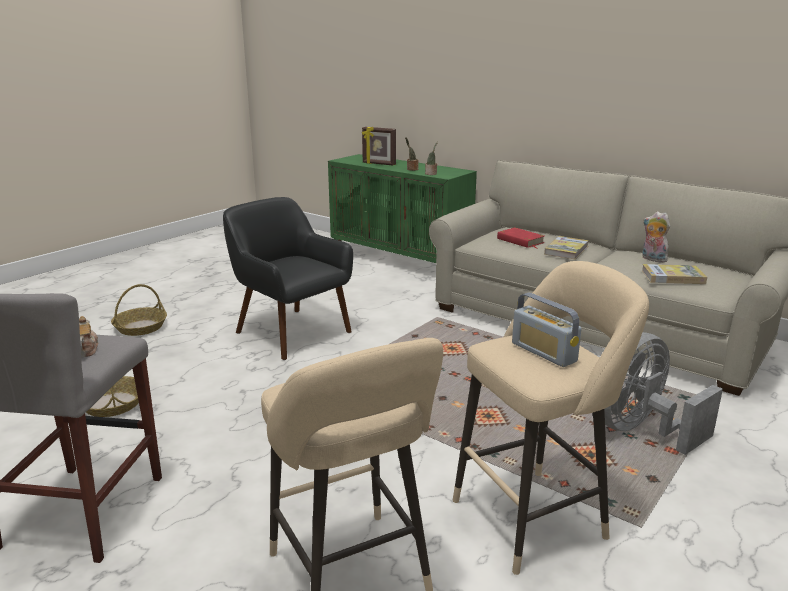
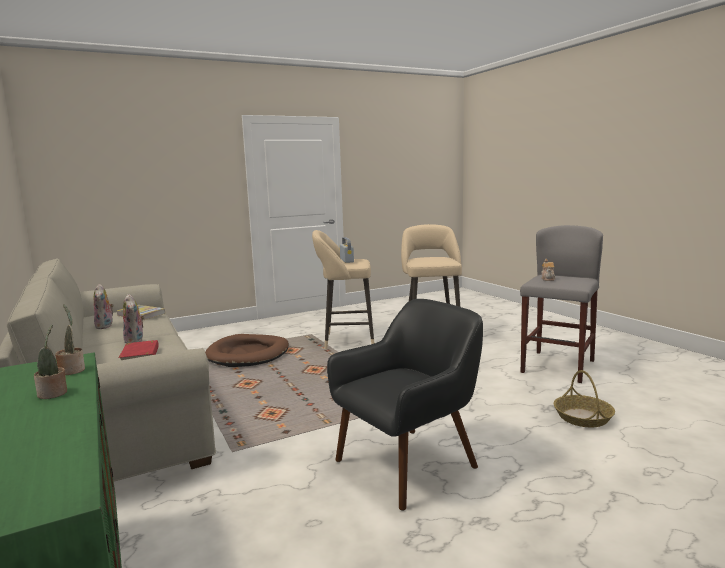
camera: 155 degrees left, 10 degrees down
basket [111,284,167,336] -> none
black armchair [223,197,353,360] -> black armchair turned 105 degrees counterclockwise [327,299,483,511]
picture frame [362,127,396,165] -> none
book [544,236,589,259] -> plush toy [123,294,145,343]
grey fan [605,332,723,455] -> brown dog bed [205,334,289,367]

